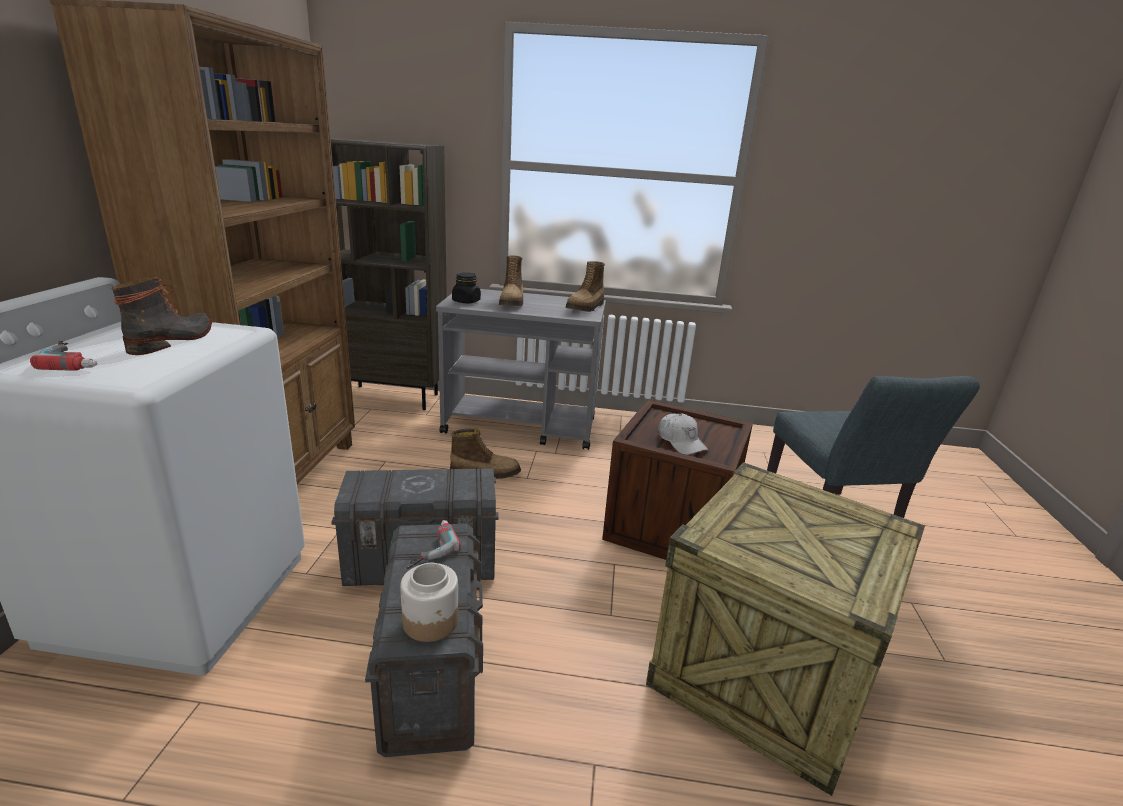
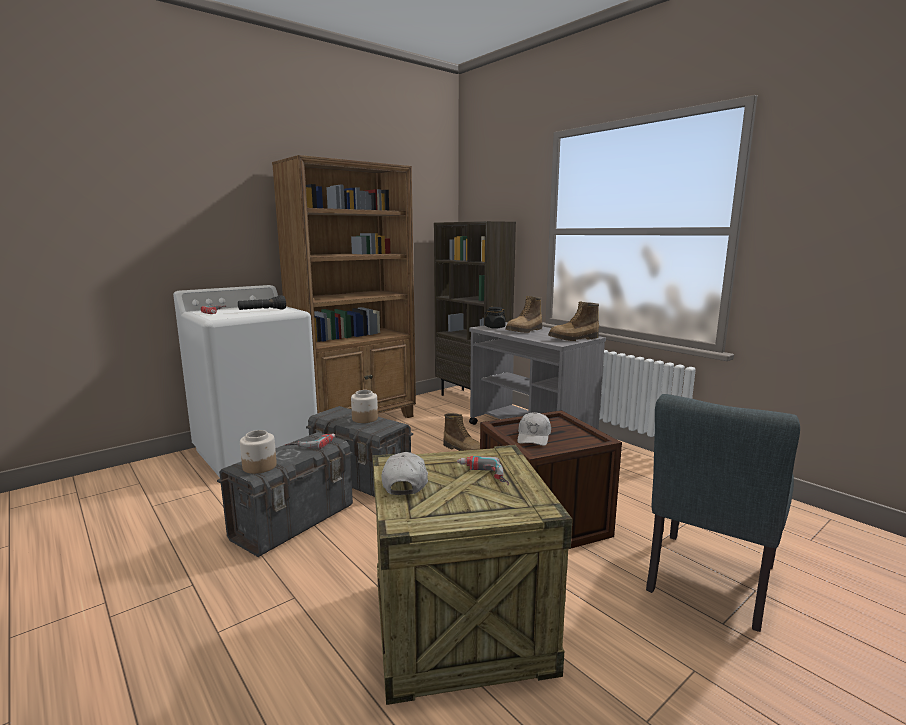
camera: 45 degrees right, 10 degrees down
boot [111,277,212,355] -> black flashlight [238,295,286,310]
none -> jar [351,390,378,423]
none -> white cap [381,452,428,495]
none -> power drill [457,456,509,486]

